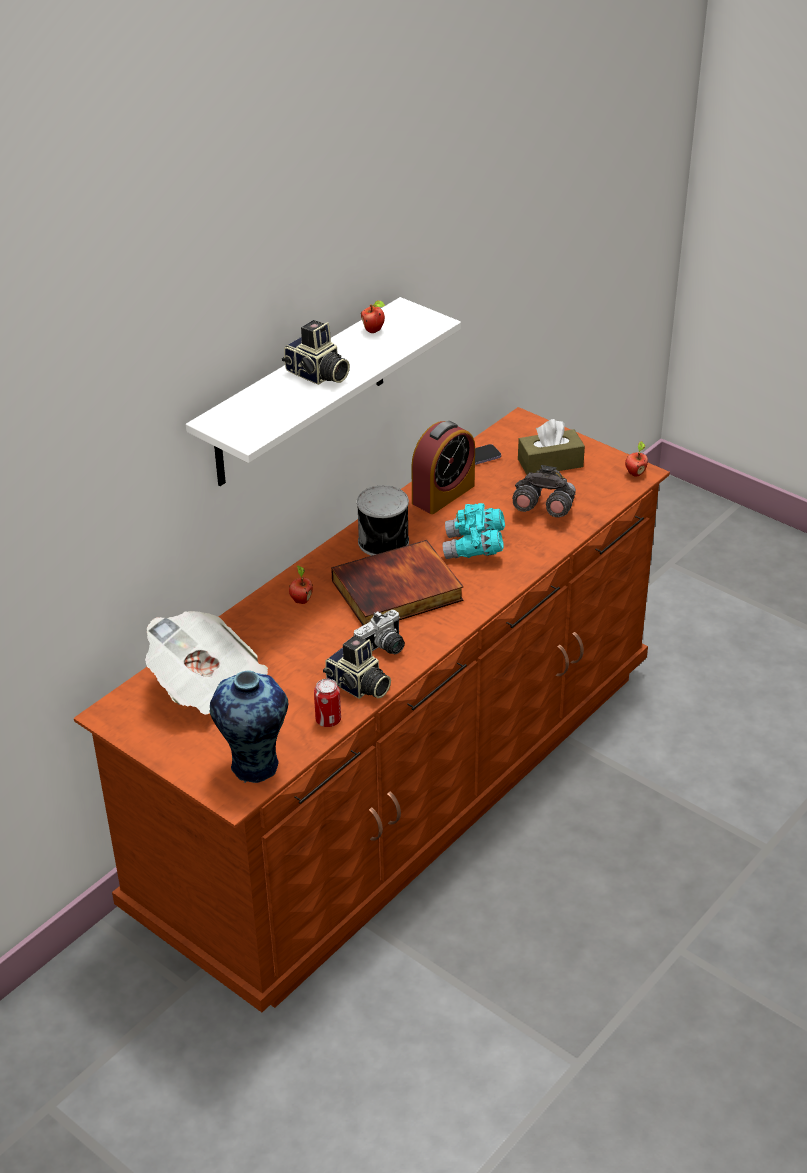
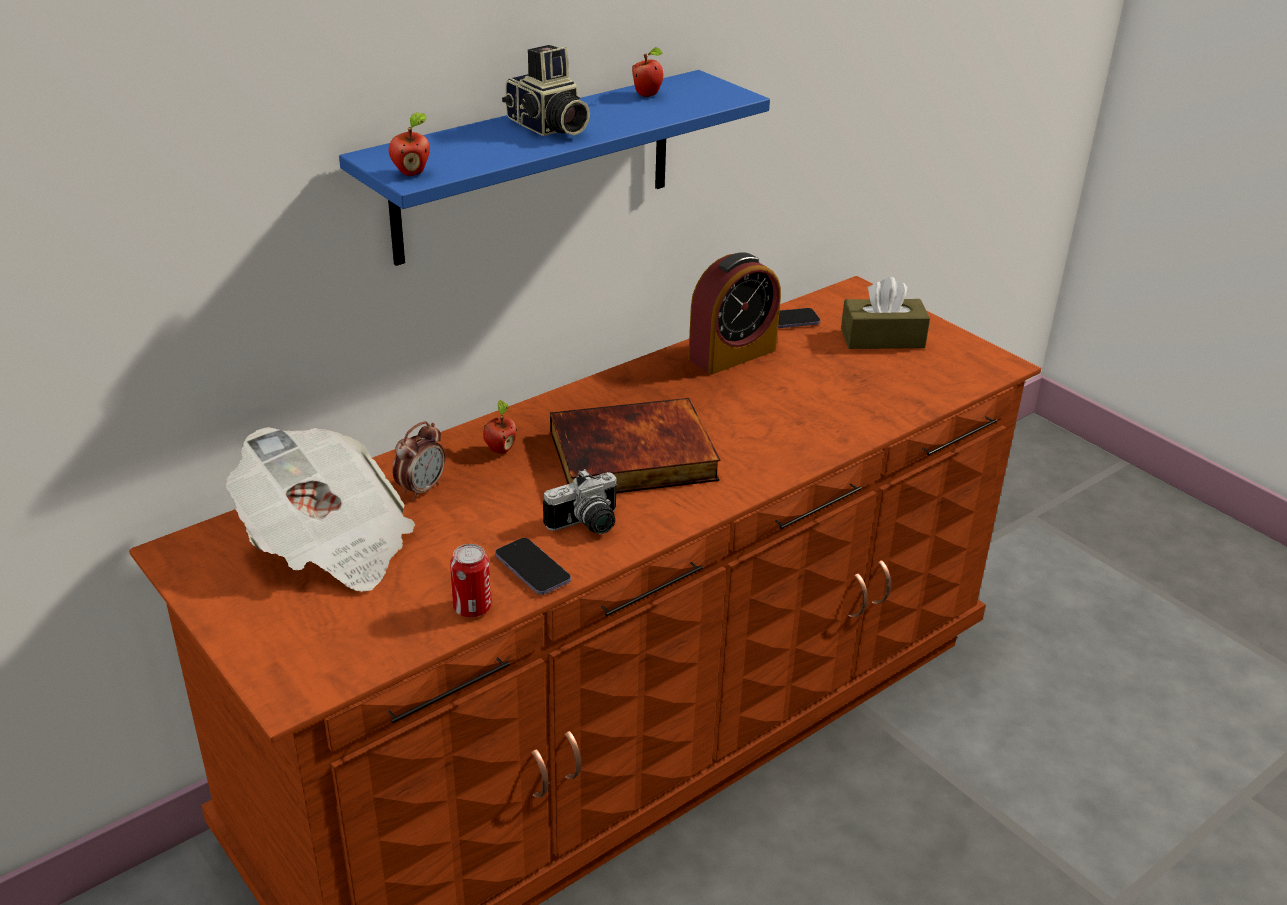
camera: 10 degrees right, 5 degrees down
white shelf [186,297,461,486] -> blue shelf [339,70,770,266]
vase [210,670,288,783] -> none
camera [323,635,391,699] -> phone [495,538,571,595]
can [357,485,409,556] -> none
turquoise binoculars [443,503,505,559] -> none
grey binoculars [512,465,576,517] -> none
apple [625,441,648,477] -> apple moved to [389,112,430,176]
none -> alarm clock [392,421,445,500]

